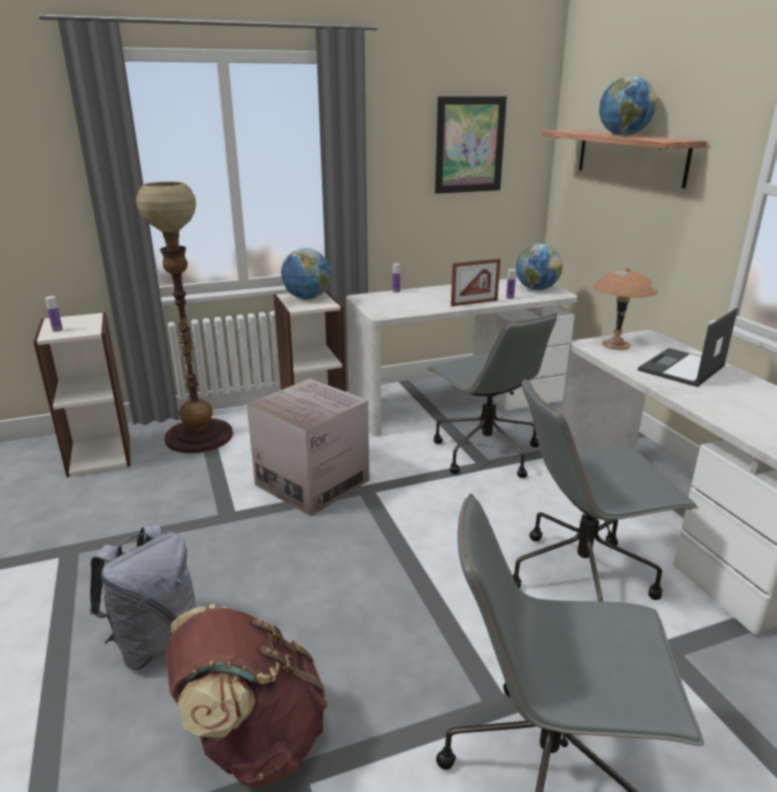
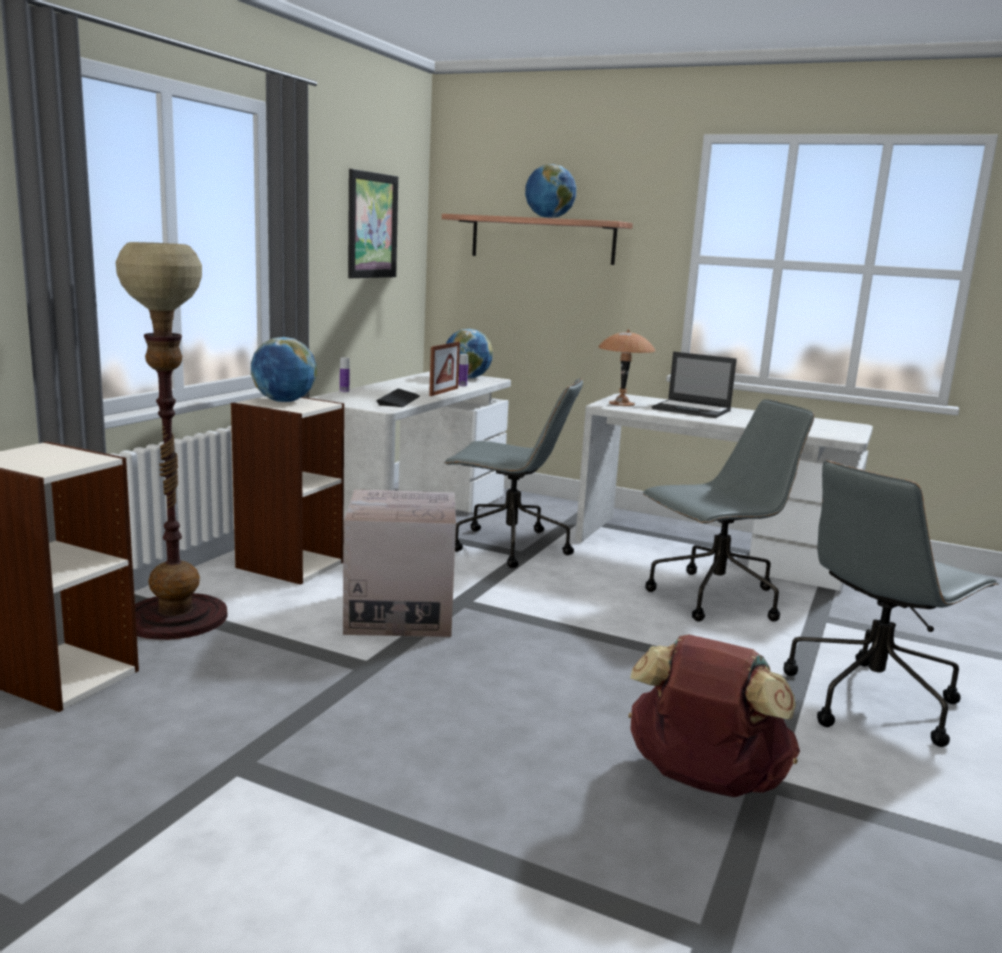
camera: 45 degrees left, 10 degrees down
bottle [45,296,63,332] -> none
grey backpack [90,524,196,670] -> none
grey office chair [512,378,699,601] -> grey office chair turned 150 degrees counterclockwise [643,399,814,622]
laptop [638,308,738,387] -> laptop turned 60 degrees counterclockwise [652,352,737,418]
none -> keyboard [376,389,420,407]

